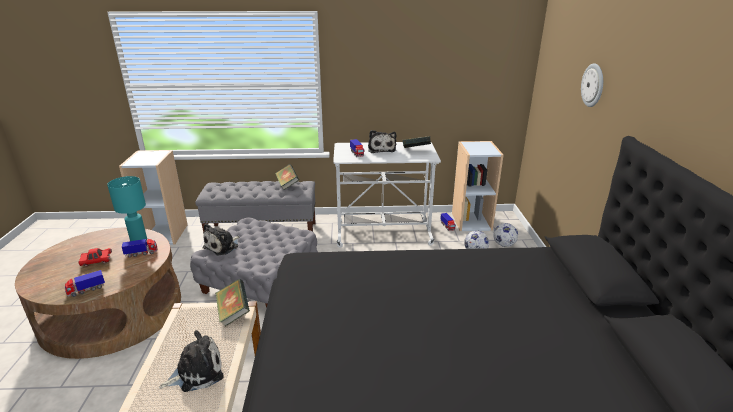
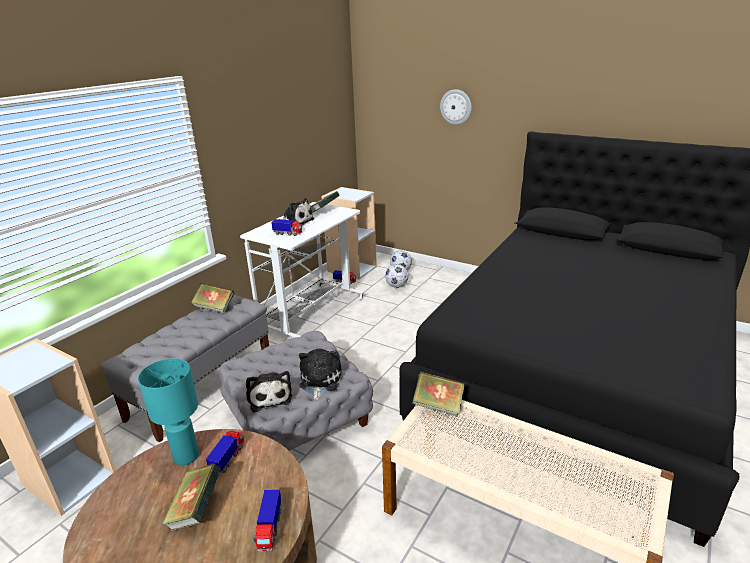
camera: 55 degrees left, 0 degrees up
red toy car [78,248,112,266] -> book [162,463,221,531]
plush toy [159,330,224,392] -> plush toy moved to [299,349,342,400]

